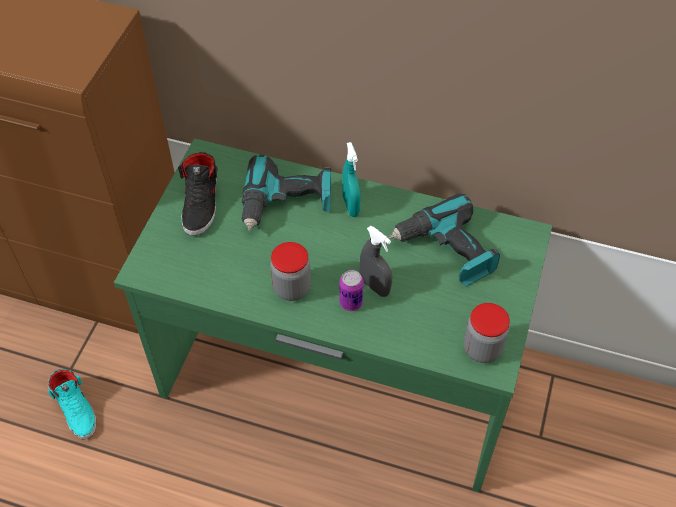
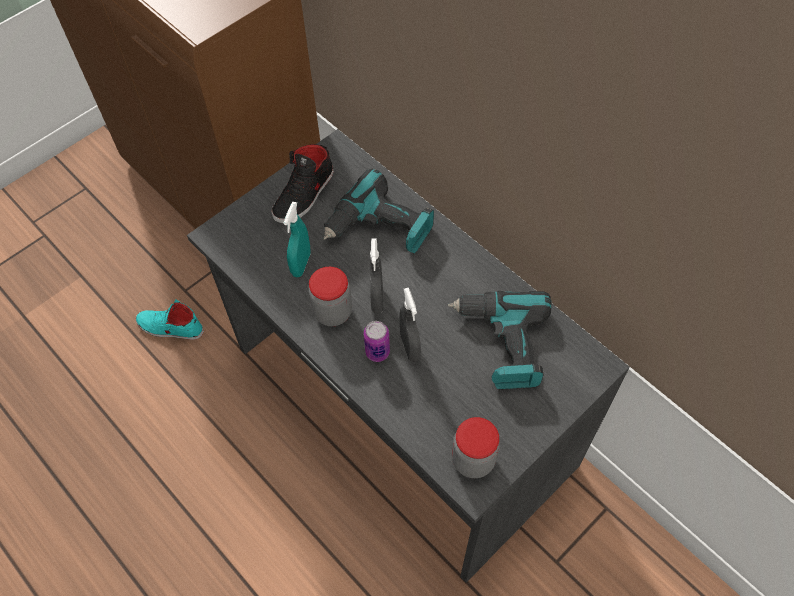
camera: 30 degrees right, 5 degrees up
turquoise shoe [48,369,96,440] -> turquoise shoe turned 105 degrees clockwise [136,299,204,340]
green desk [114,138,552,492] -> grey desk [187,129,630,583]
turquoise spray bottle [342,142,360,217] -> turquoise spray bottle moved to [283,202,311,277]
none -> grey spray bottle [370,238,383,314]

